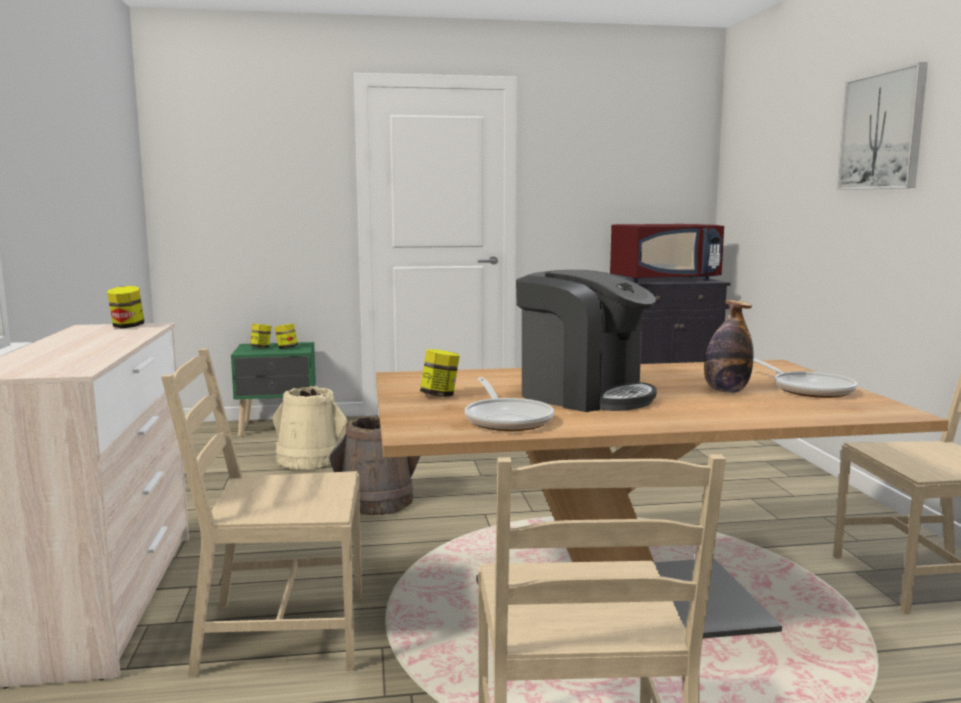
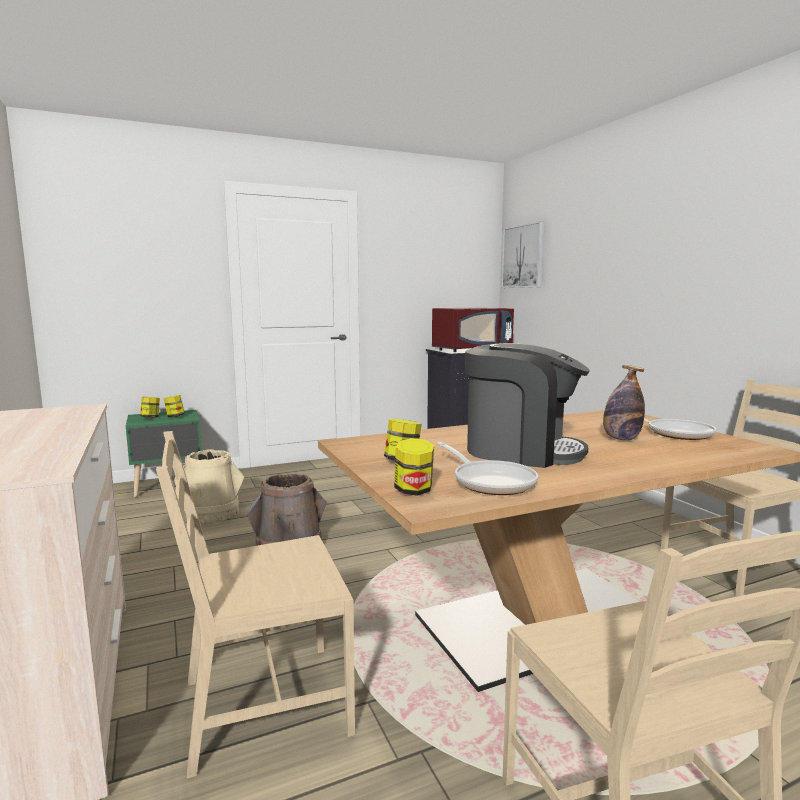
camera: 15 degrees left, 0 degrees up
jar [107,286,144,328] -> jar moved to [394,438,434,496]
picture [837,62,928,190] -> picture moved to [501,221,544,288]

